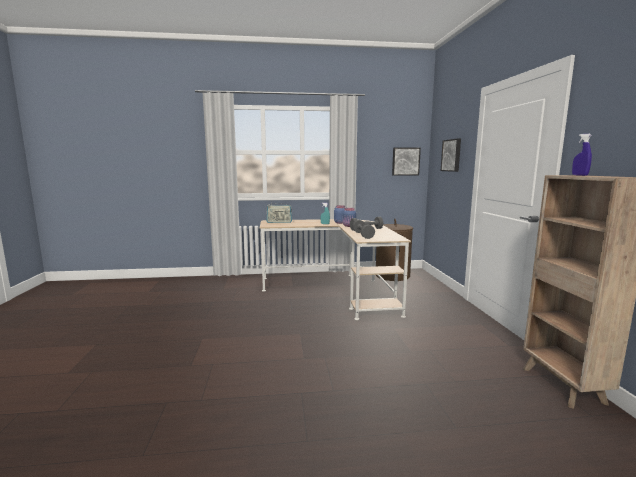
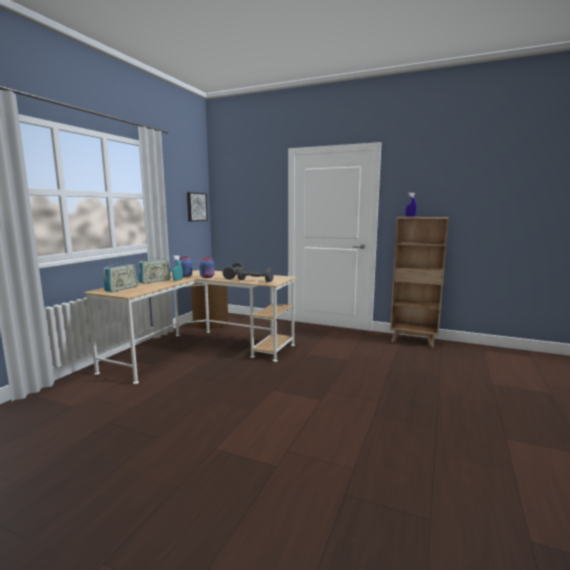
camera: 60 degrees left, 0 degrees up
picture [441,138,461,172] -> none
none -> radio [138,256,171,284]

